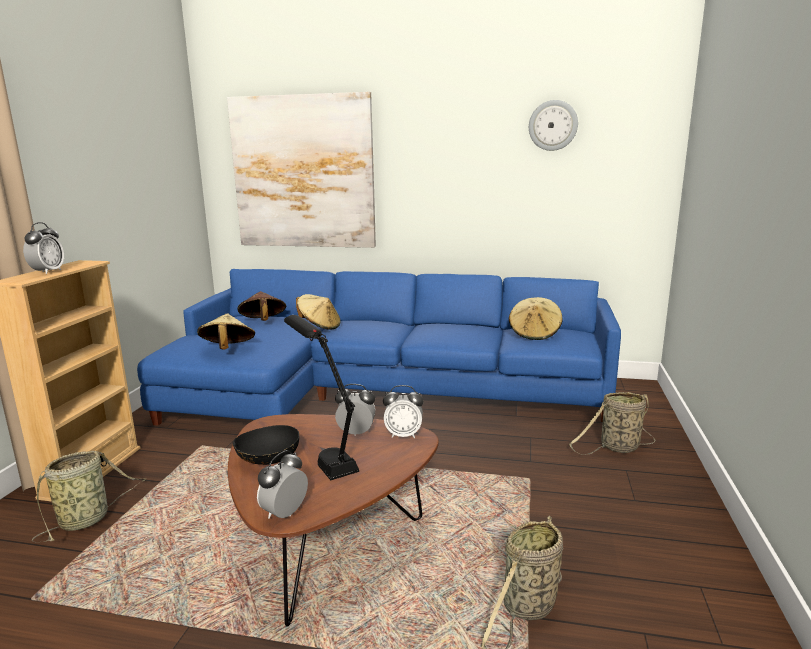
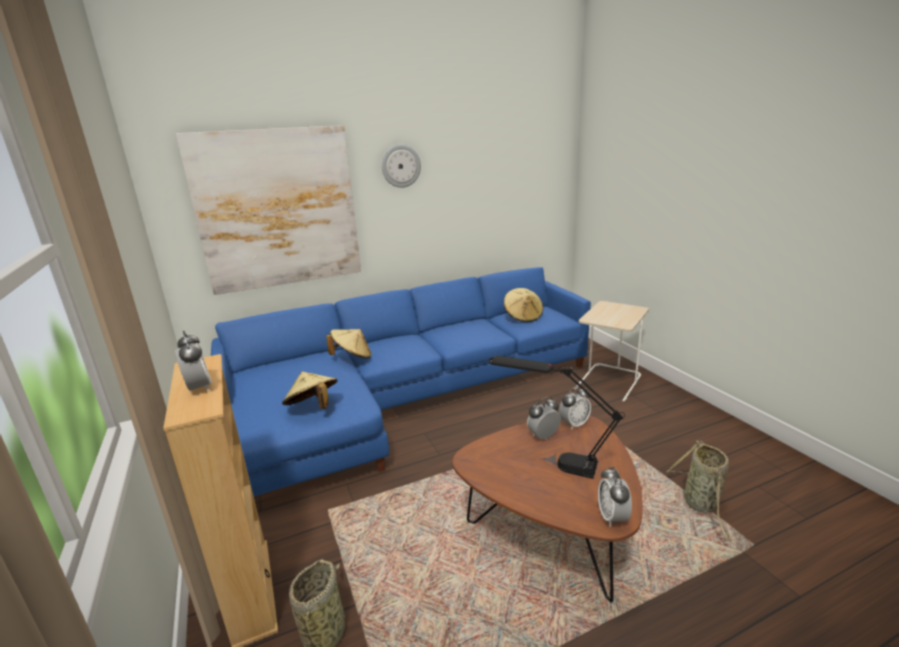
camera: 35 degrees left, 5 degrees up
black bowl [232,425,299,465] -> none
brown hat [237,291,287,321] -> none
wall clock [529,100,578,151] -> wall clock moved to [382,144,421,188]
basket [569,392,655,455] -> beige side table [574,301,649,402]

